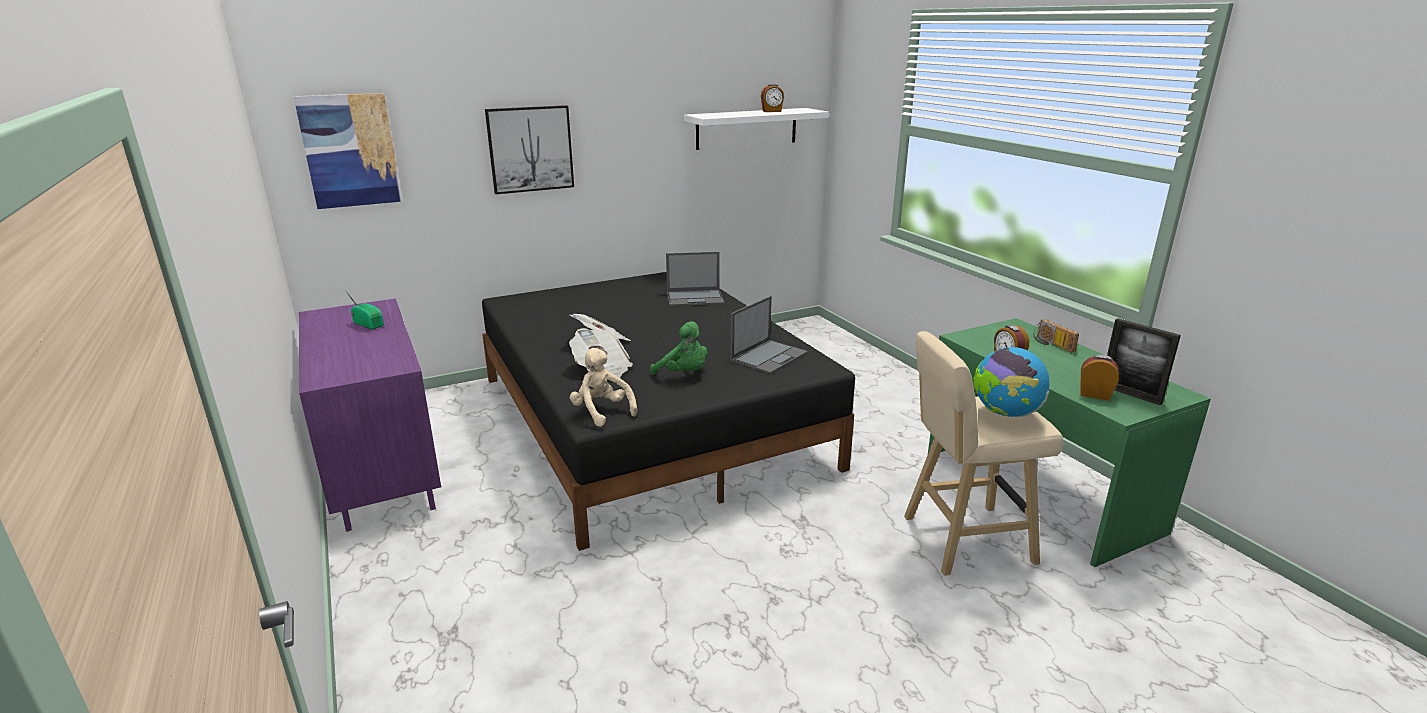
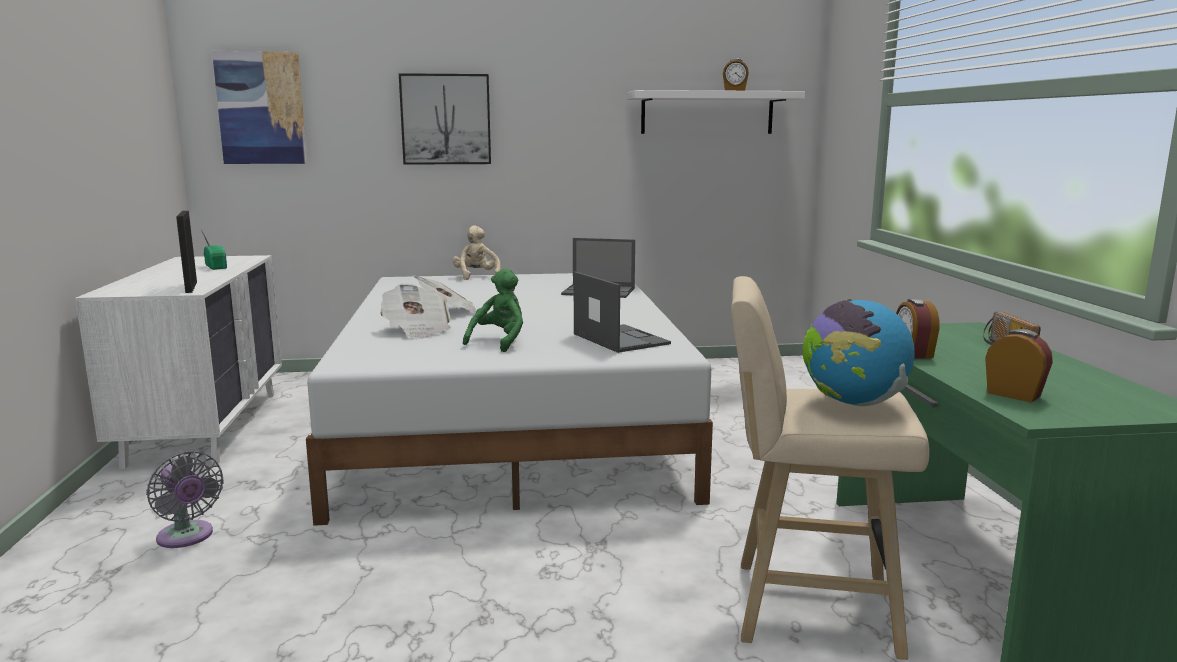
camera: 20 degrees right, 10 degrees down
purple dresser [299,298,441,532] -> white dresser [75,255,282,469]
black bed [482,272,855,551] -> white bed [306,273,713,526]
beige plush toy [570,348,637,427] -> beige plush toy moved to [452,225,501,280]
green plush toy [650,321,708,375] -> green plush toy turned 120 degrees counterclockwise [463,268,523,352]
laptop [731,296,808,374] -> laptop turned 90 degrees counterclockwise [573,272,671,353]
picture frame [1107,318,1181,405] -> picture frame moved to [176,211,197,293]
none -> grey fan [146,451,224,548]

